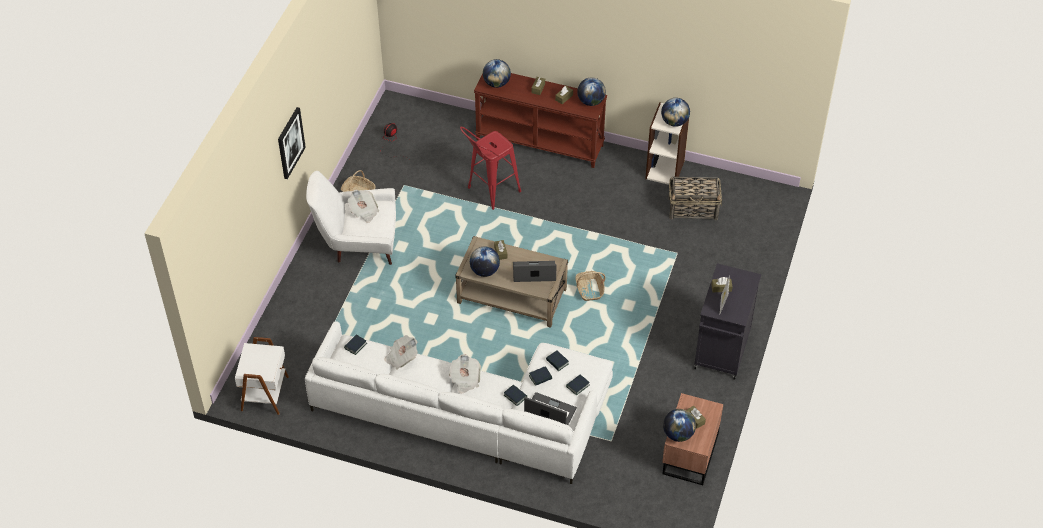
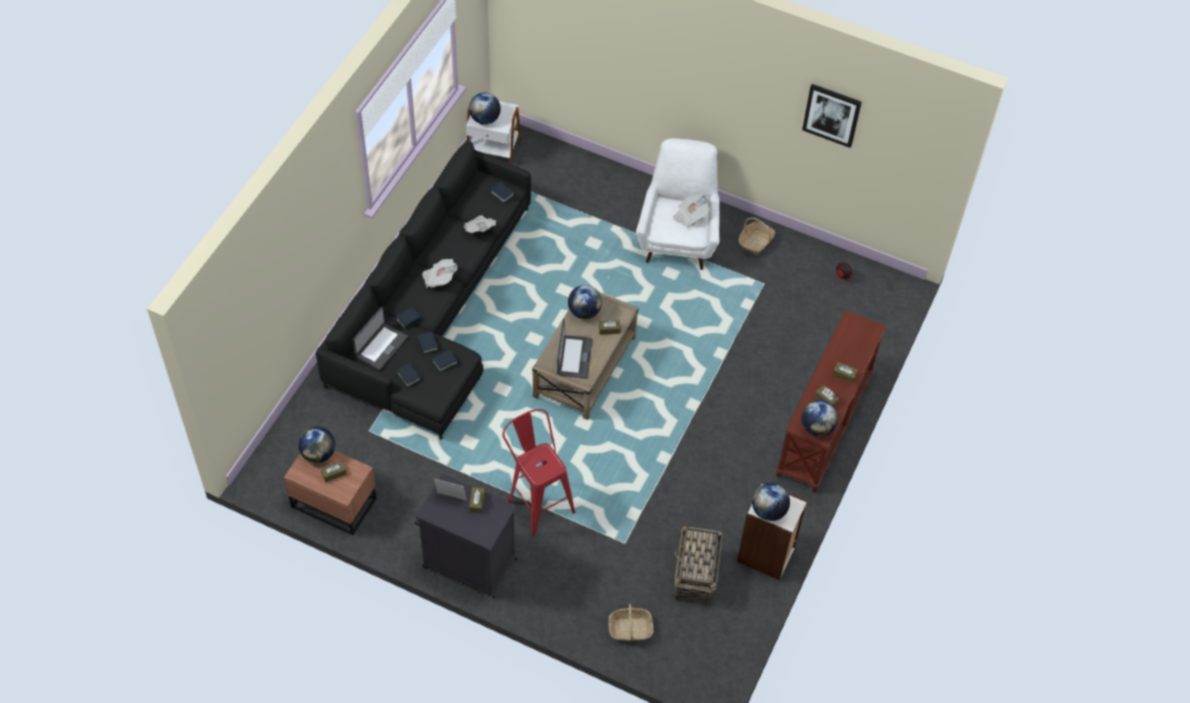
camera: 95 degrees right, 5 degrees up
picture [278,107,306,179] -> picture moved to [802,84,862,148]
white sofa [305,321,613,484] -> black sofa [316,141,531,440]
red stool [460,127,521,210] -> red stool moved to [502,409,575,536]
globe [483,59,511,88] -> globe moved to [469,93,501,125]
basket [575,271,605,301] -> basket moved to [609,603,654,641]

